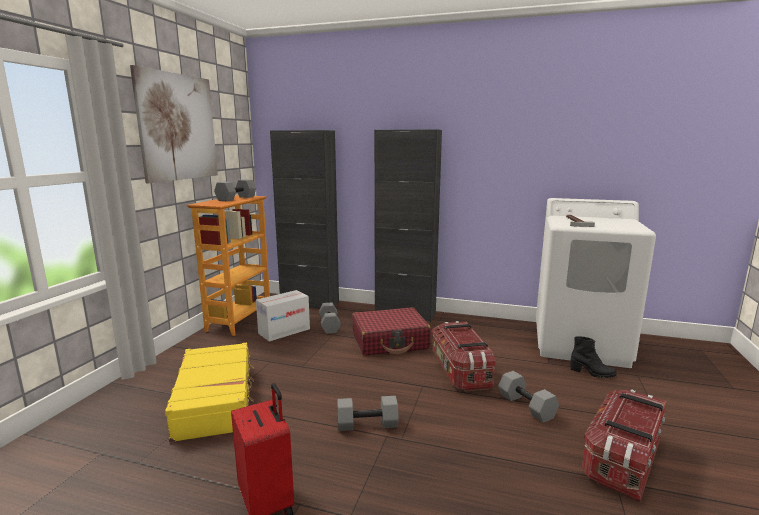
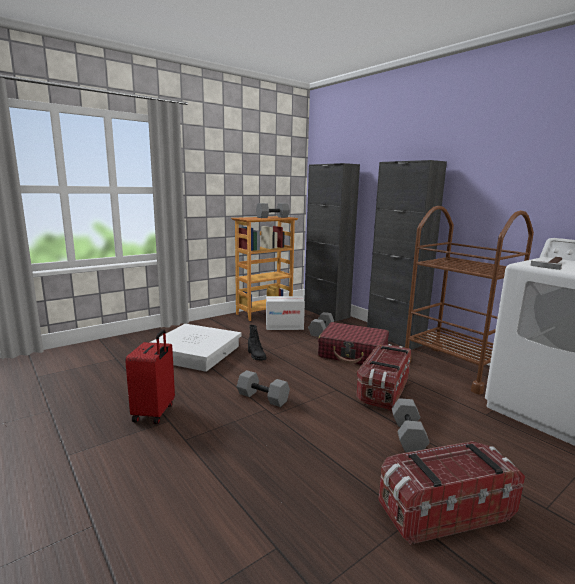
camera: 35 degrees right, 0 degrees up
picture [130,65,218,183] -> none
yellow suitcase [165,342,254,442] -> white storage box [150,324,241,372]
black boot [570,336,617,378] -> black boot moved to [248,325,267,361]
none -> brown cart [405,206,534,394]

